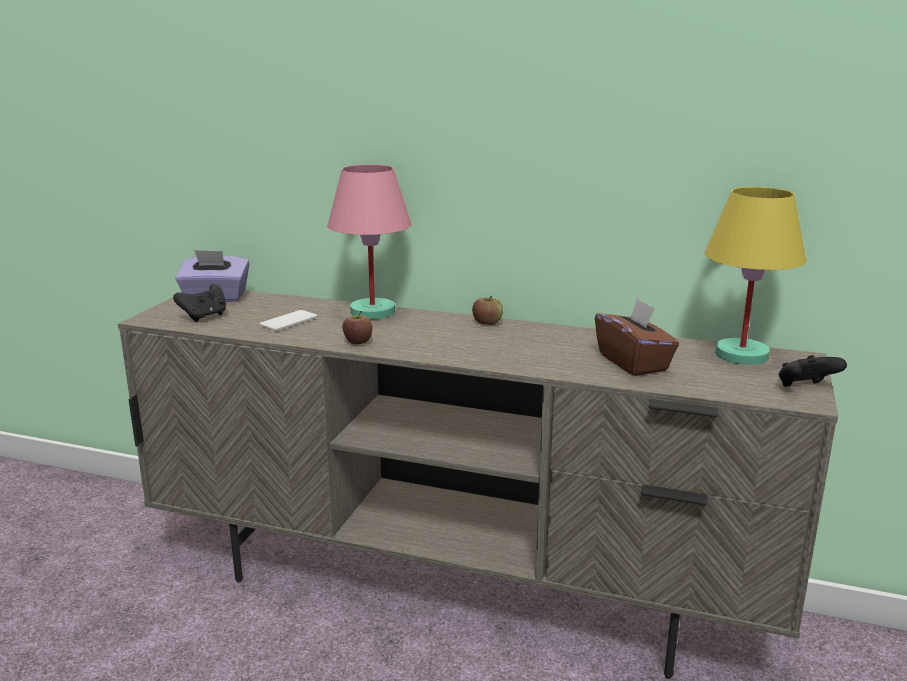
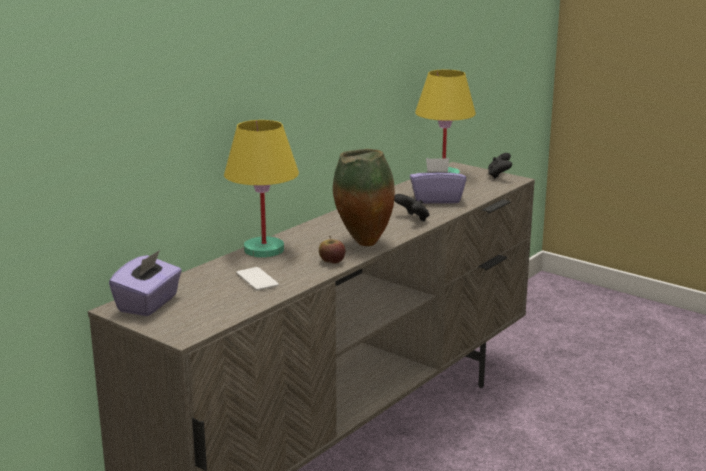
camera: 70 degrees left, 0 degrees up
black game controller [173,284,226,322] -> black game controller moved to [394,194,429,222]
pink table lamp [327,164,412,319] -> yellow table lamp [224,120,299,258]
apple [472,296,503,325] -> none
brown tissue box [595,298,679,376] -> purple tissue box [410,158,466,204]
none -> vase [333,149,395,246]

